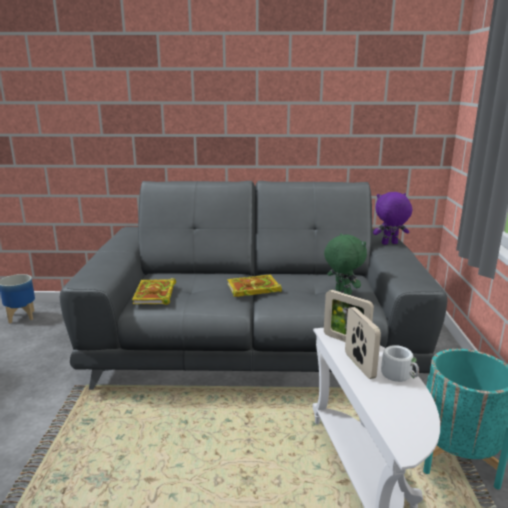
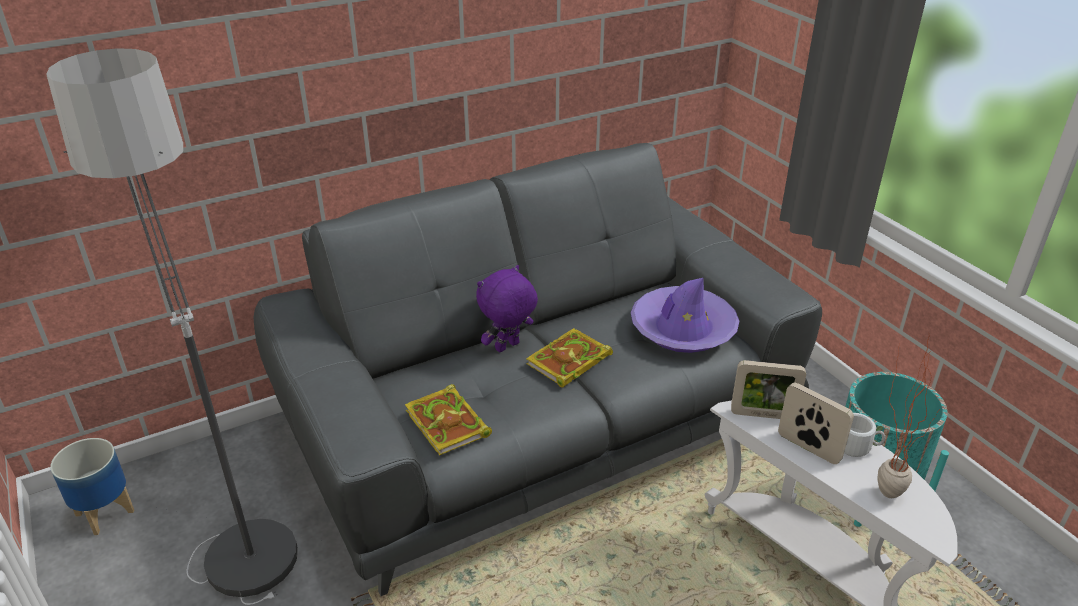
camera: 30 degrees left, 15 degrees up
green plush toy [324,233,367,295] -> purple hat [631,278,739,353]
purple plush toy [373,192,412,245] -> purple plush toy moved to [476,265,538,352]
none -> floor lamp [46,48,298,605]
none -> potted plant [878,335,937,498]

